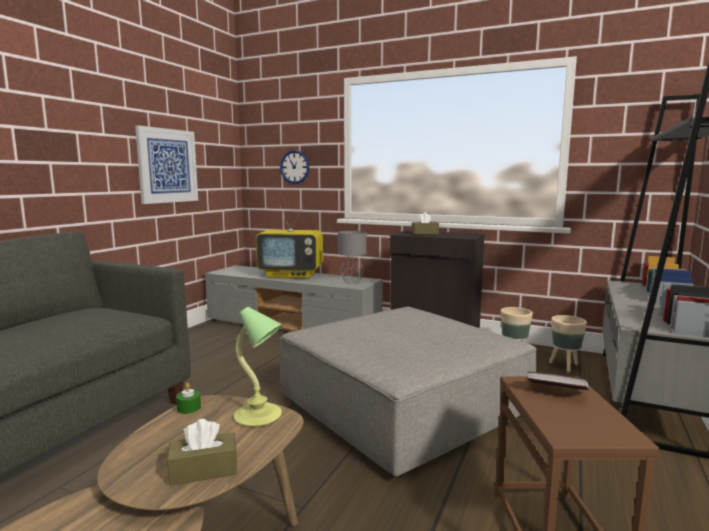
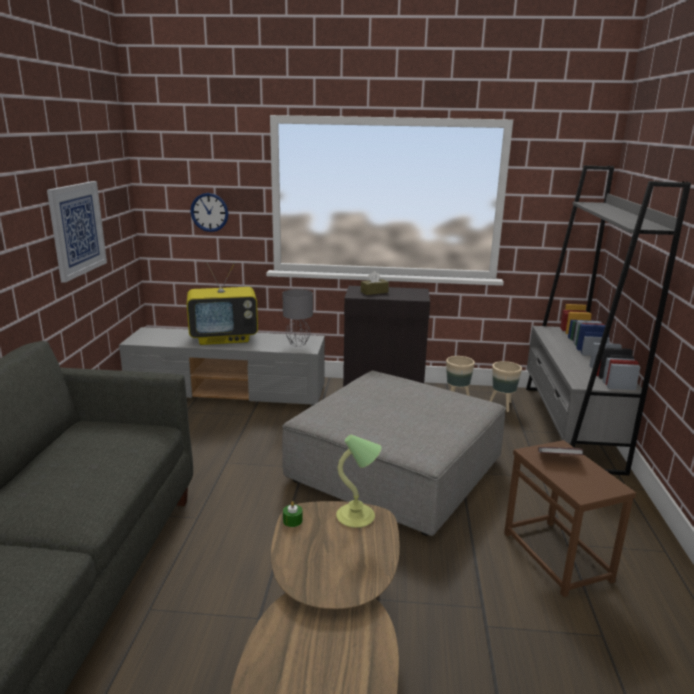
camera: 20 degrees left, 10 degrees up
brown tissue box [167,419,237,486] -> none

